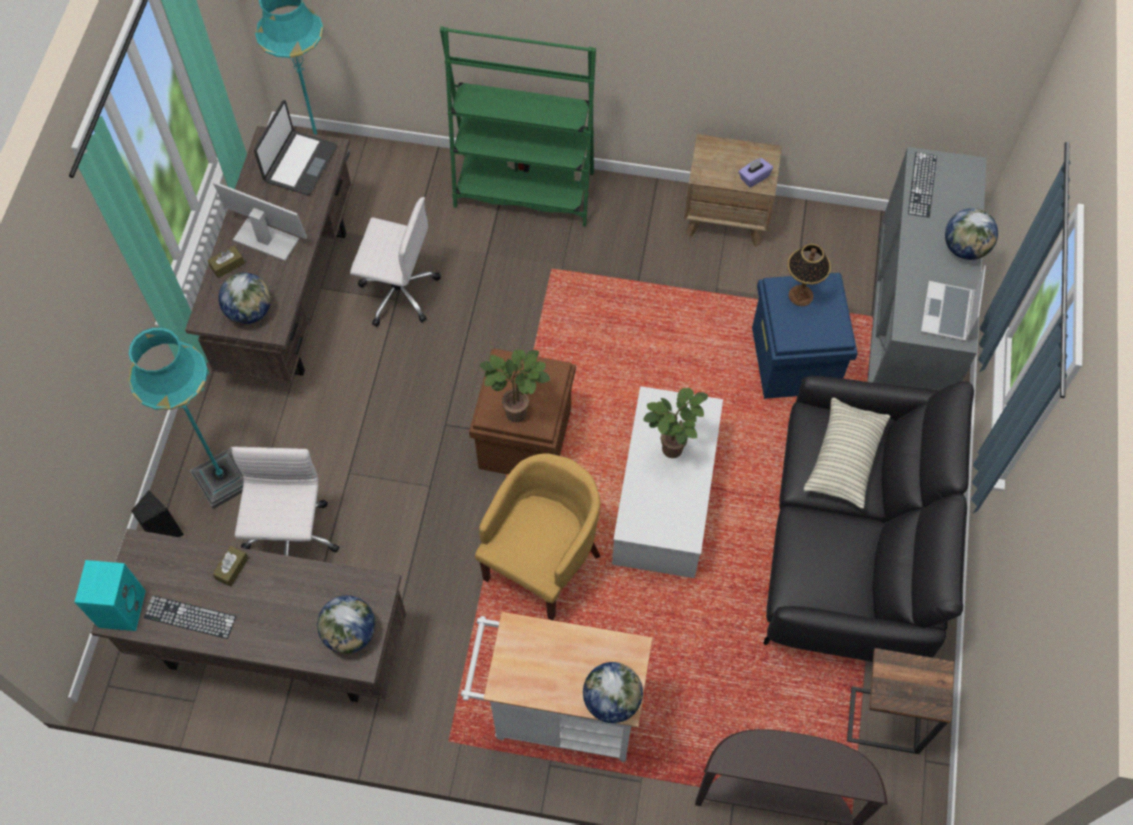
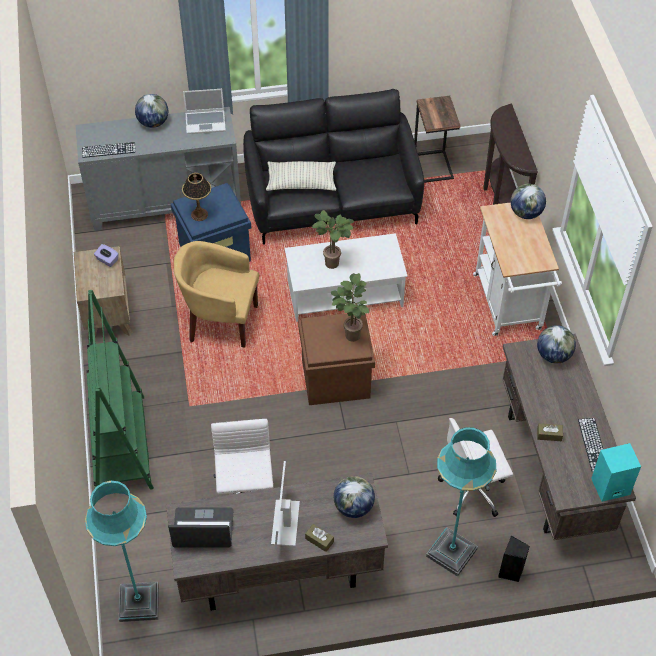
camera: 110 degrees left, 10 degrees down
yellow armchair [475,453,601,620] -> yellow armchair moved to [174,241,259,348]

